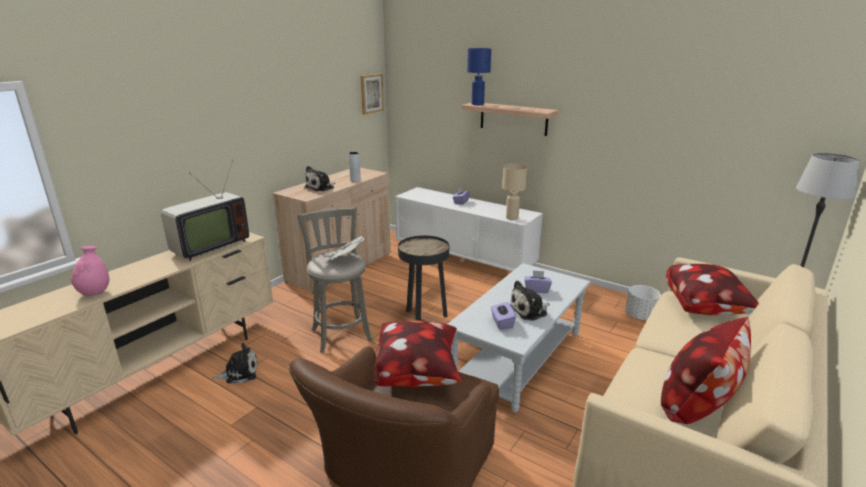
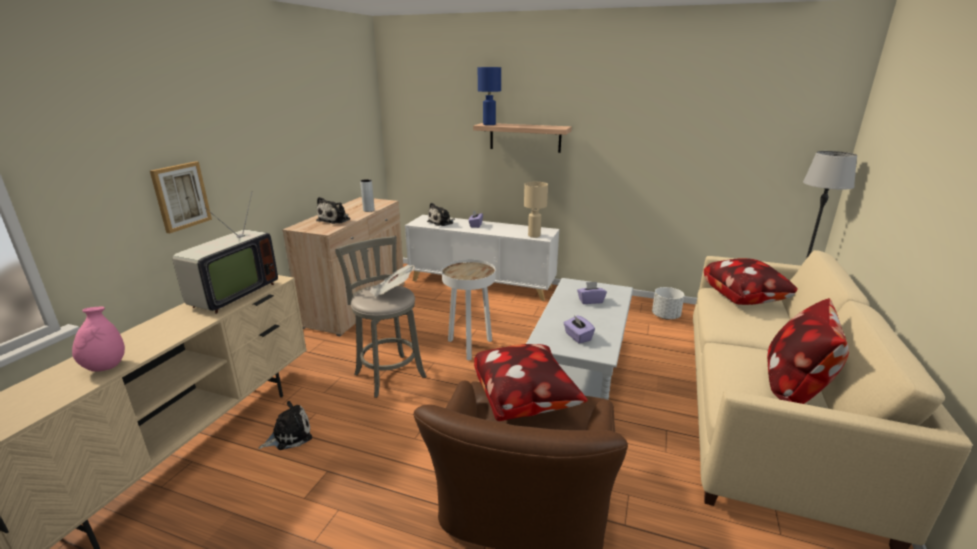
camera: 15 degrees left, 0 degrees up
picture [360,74,384,115] -> picture moved to [150,161,212,233]
black side table [398,236,449,321] -> white side table [442,259,496,360]
plush toy [510,280,550,321] -> plush toy moved to [427,203,455,226]

